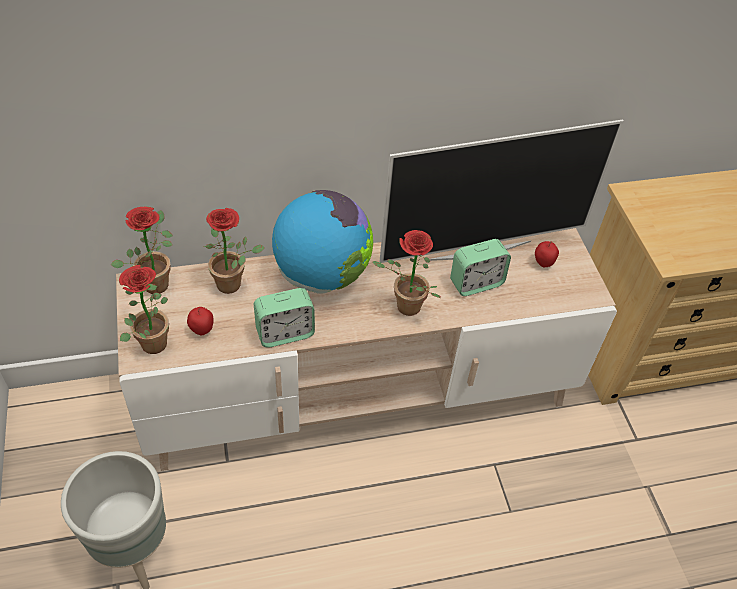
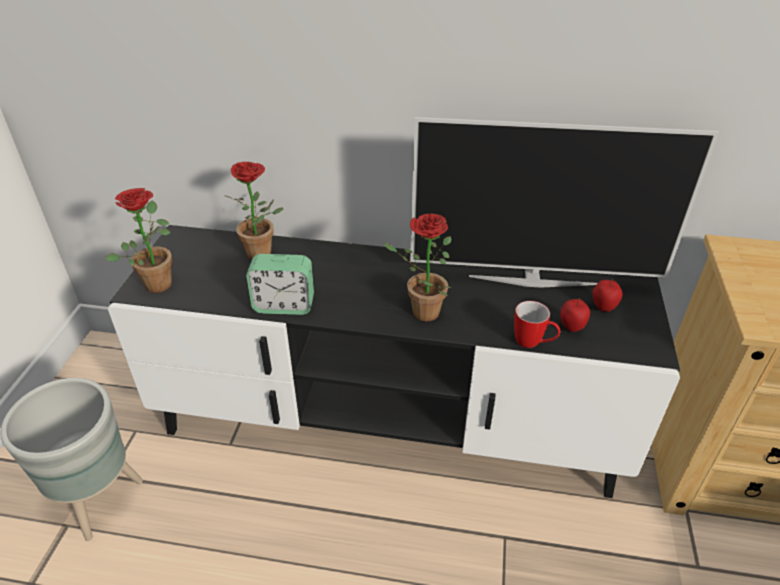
camera: 25 degrees right, 10 degrees down
potted plant [111,207,173,294] -> none
beige tv stand [116,228,617,471] -> black tv stand [108,225,680,498]
apple [187,307,214,335] -> apple moved to [560,298,590,332]
globe [272,190,373,293] -> none
alarm clock [450,239,511,296] -> none
none -> mug [514,301,560,348]

